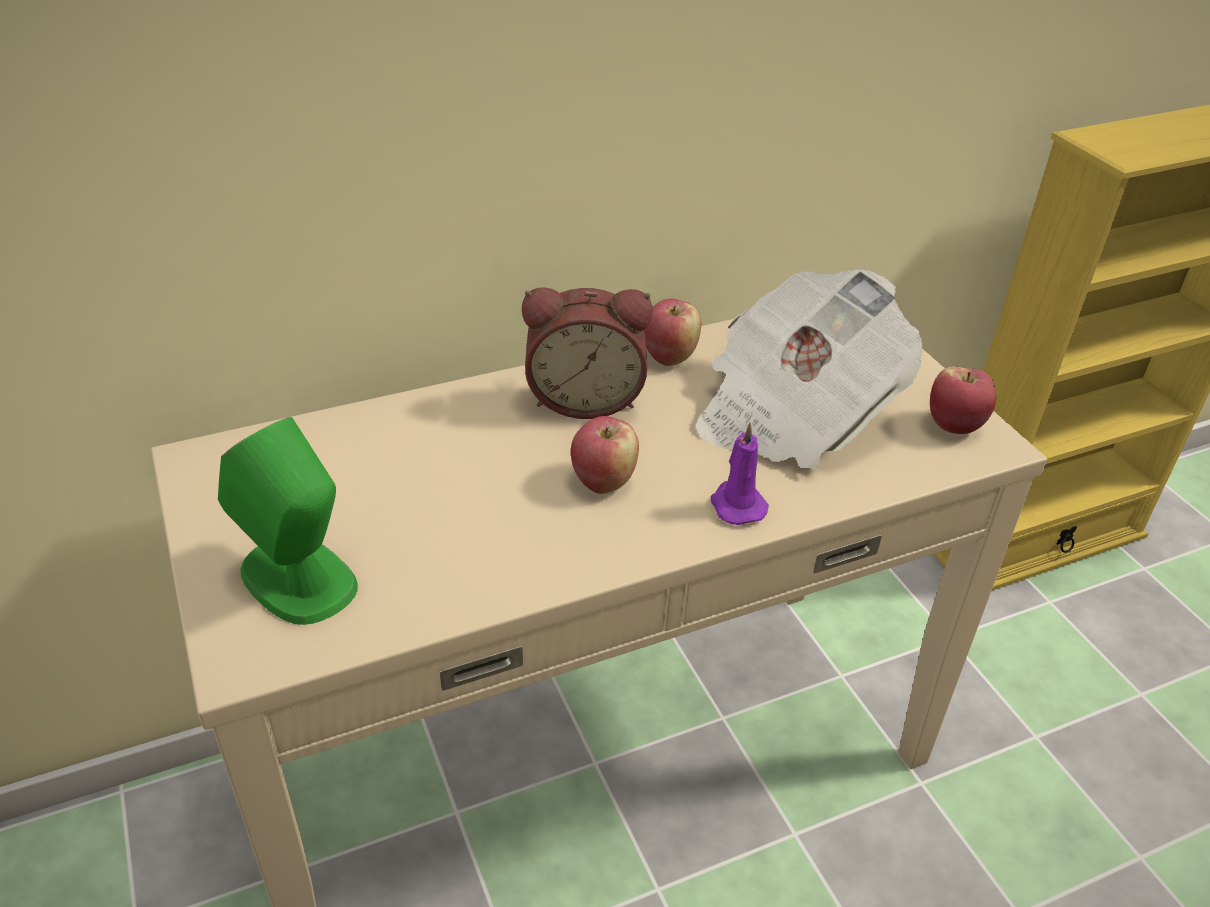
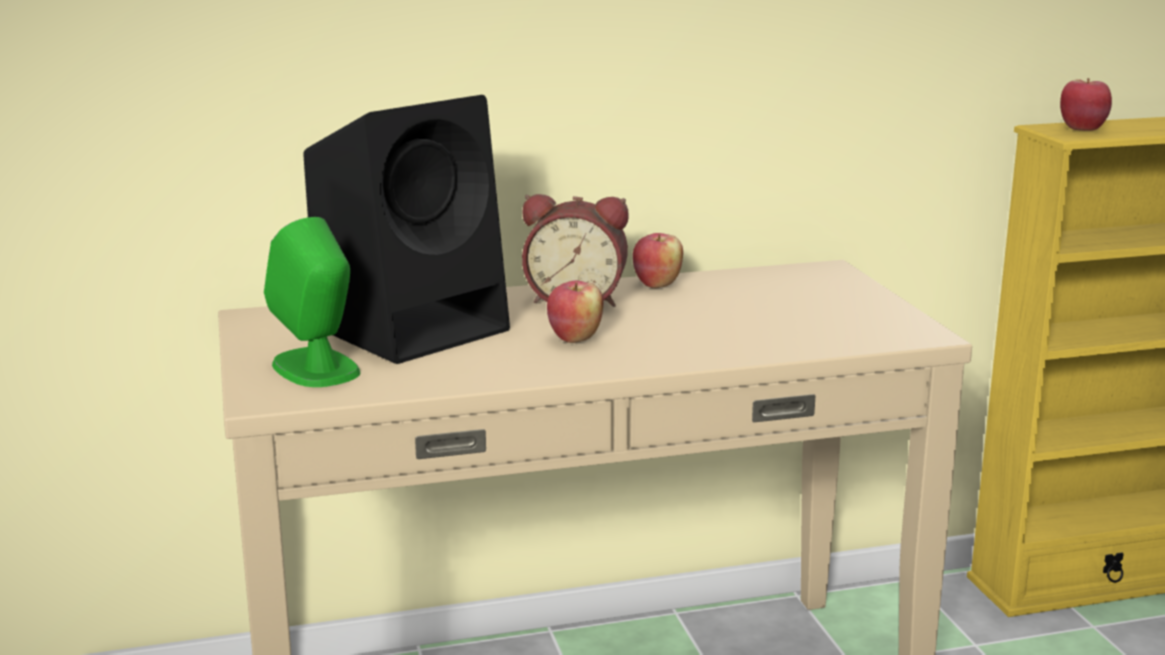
camera: 10 degrees right, 20 degrees down
newspaper [696,269,922,469] -> none
purple candle [711,422,769,525] -> none
apple [930,366,996,434] -> apple moved to [1060,78,1112,131]
none -> black speaker [303,95,510,364]

